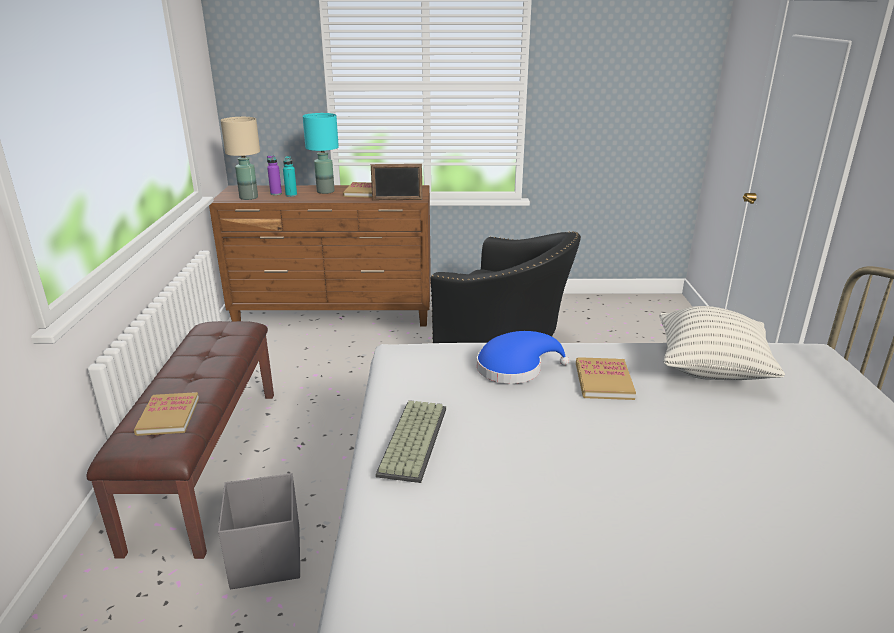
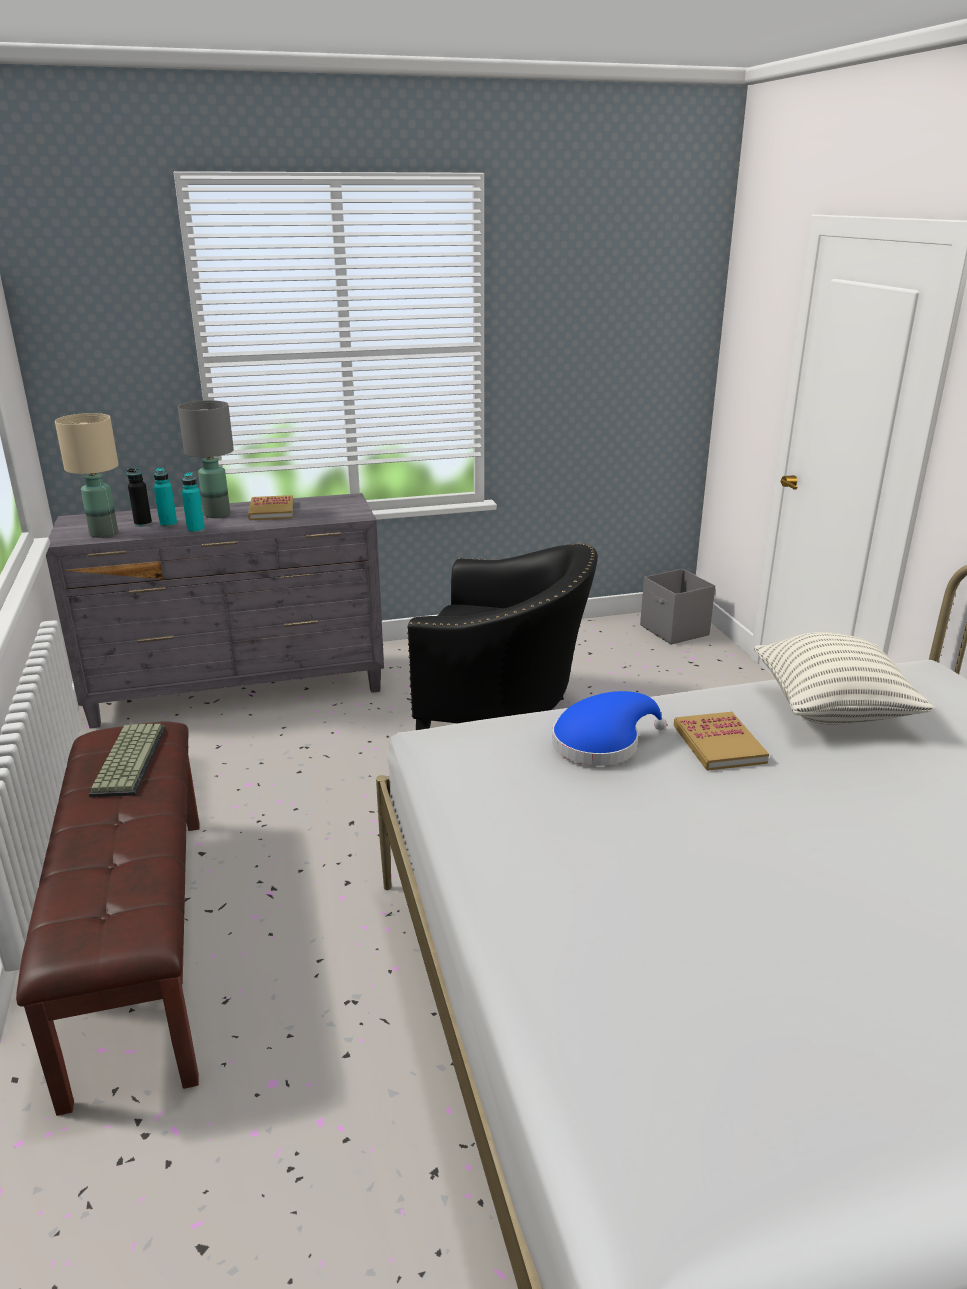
camera: 15 degrees left, 0 degrees up
book [134,392,199,436] -> none
brown dresser [209,185,431,327] -> grey dresser [46,493,384,728]
grey storage box [218,473,300,589] -> grey storage box moved to [640,569,715,644]
purple bottle [267,156,282,195] -> black bottle [127,468,152,527]
turquoise table lamp [303,113,339,194] -> grey table lamp [178,400,234,518]
picture frame [371,164,423,200] -> none
keyboard [376,400,446,483] -> keyboard moved to [89,723,166,797]
none -> turquoise bottle [182,472,205,533]

